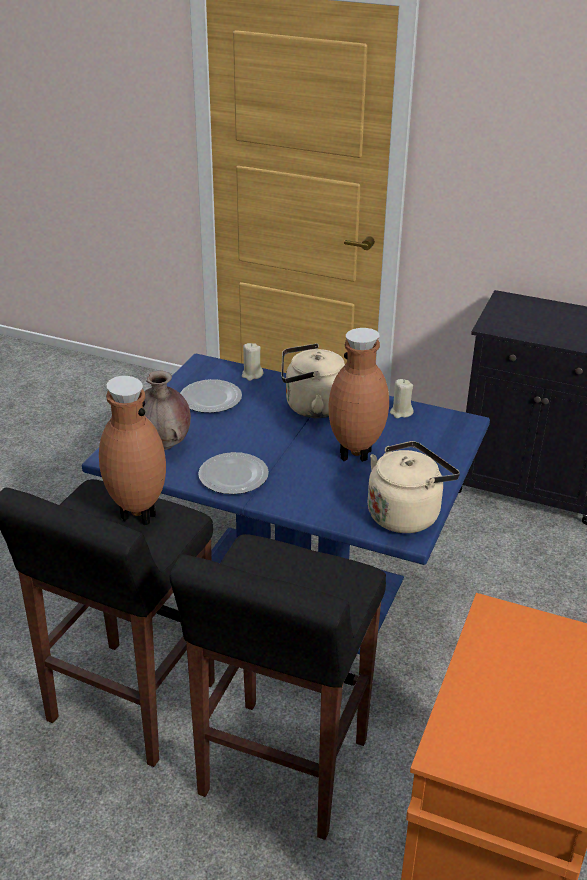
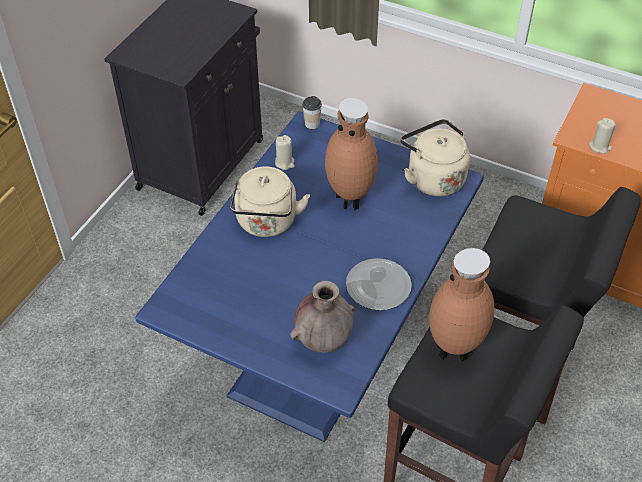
camera: 85 degrees left, 15 degrees up
plate [180,379,242,413] -> none
beige candle [242,343,263,381] -> beige candle moved to [589,118,616,154]
none -> cup [302,96,322,129]

